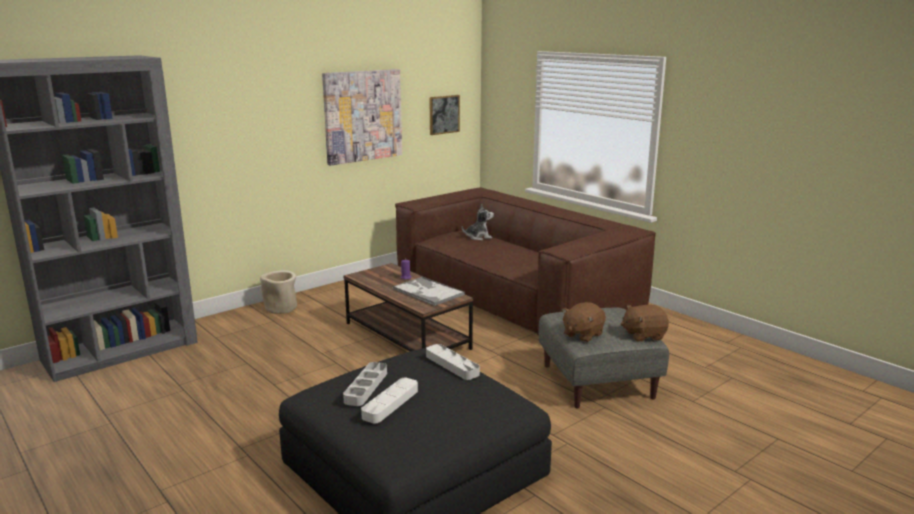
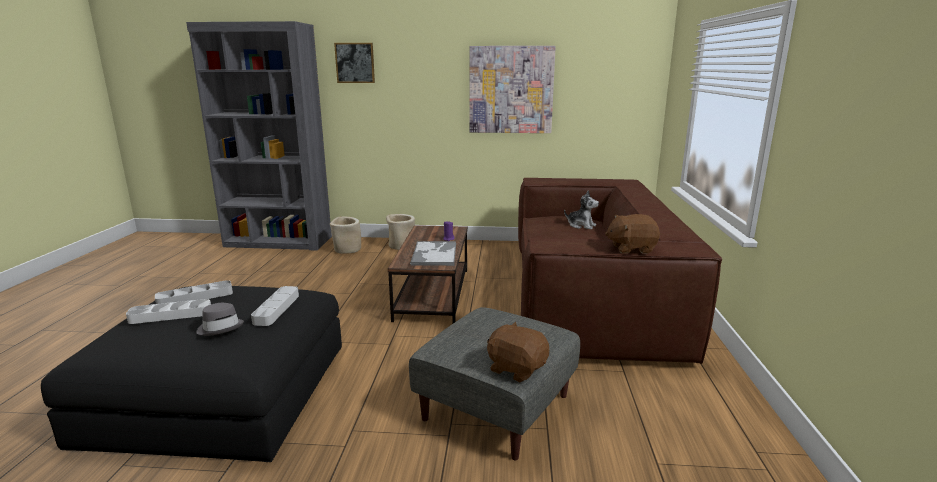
camera: 45 degrees right, 0 degrees up
picture [429,95,460,135] -> picture moved to [334,43,375,83]
brown plush toy [562,302,606,342] -> brown plush toy moved to [605,214,660,254]
none -> grey hat [197,303,244,336]
none -> beige planter [330,216,361,254]

